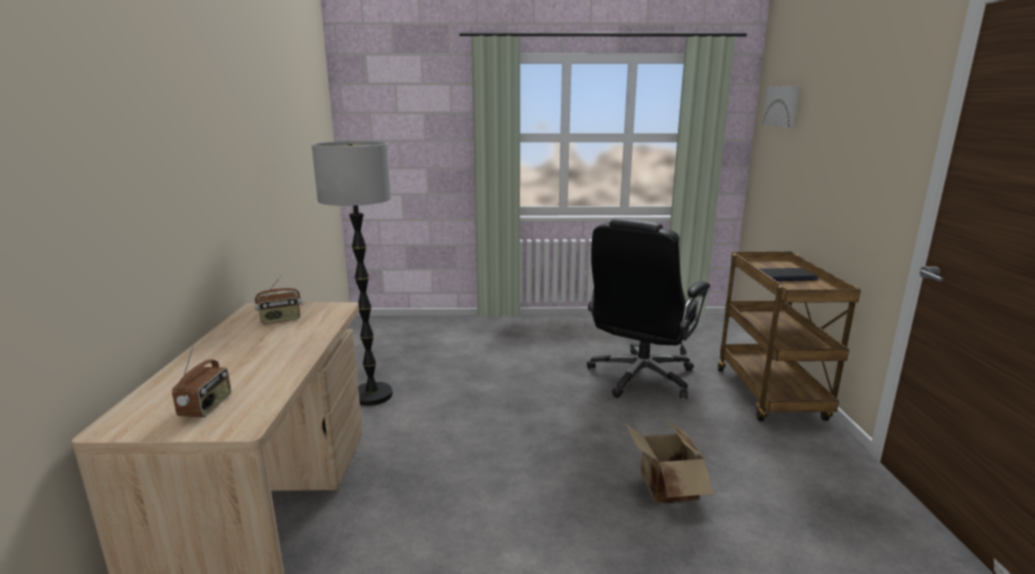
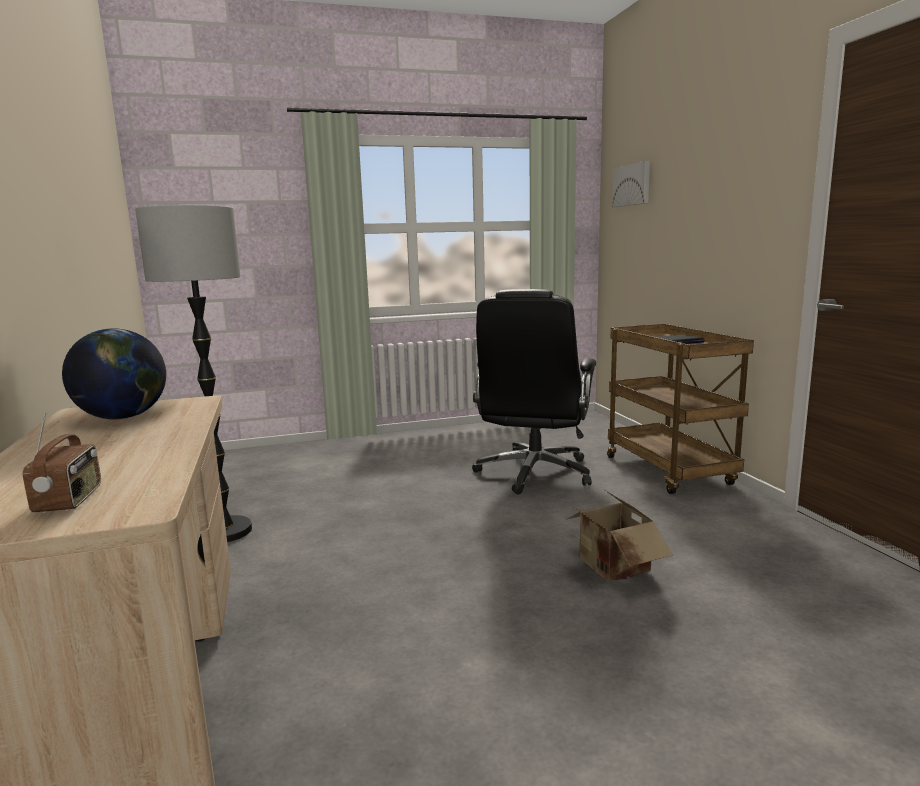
camera: 15 degrees left, 5 degrees down
radio [254,275,302,324] -> globe [62,328,166,420]

